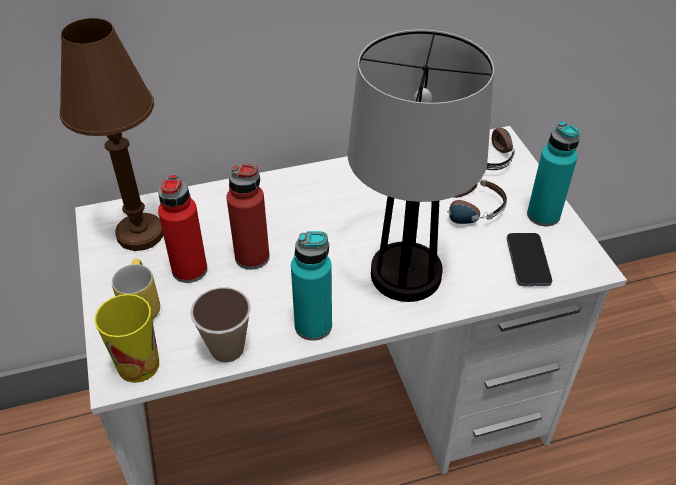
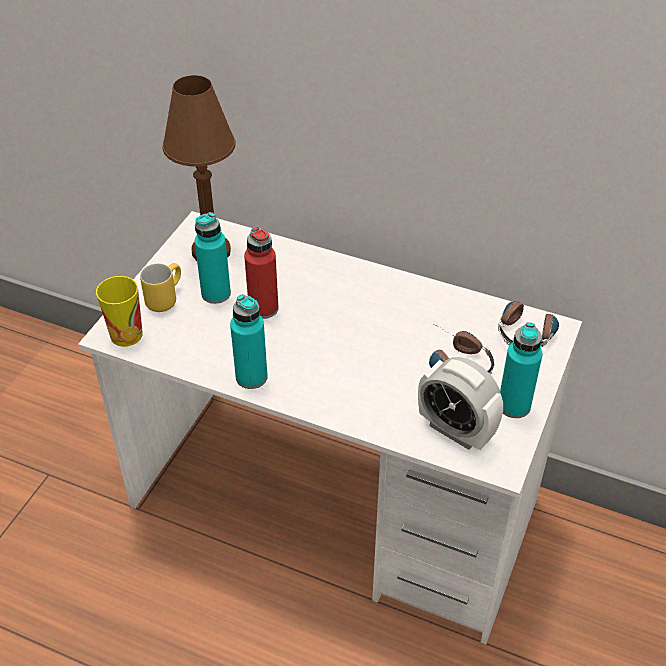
camera: 40 degrees right, 0 degrees up
red bottle [158,174,207,283] -> turquoise bottle [195,212,231,304]
cup [190,287,251,363] -> none
table lamp [348,30,494,302] -> none
phone [507,233,552,286] -> alarm clock [418,357,503,450]

